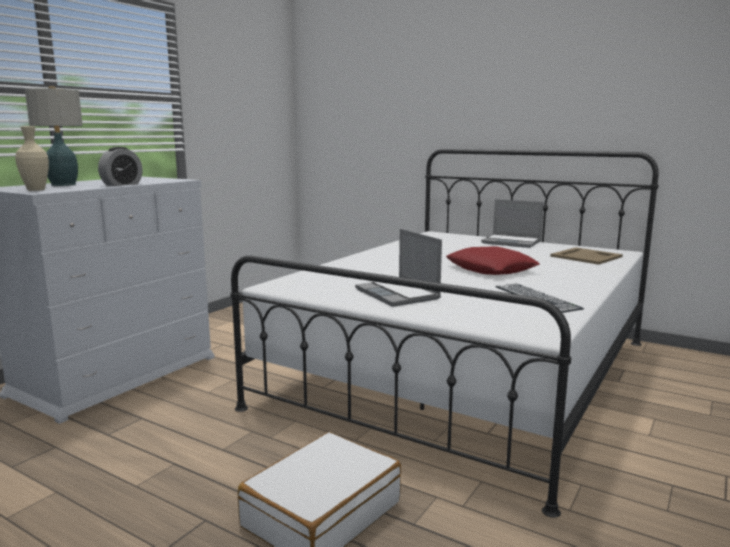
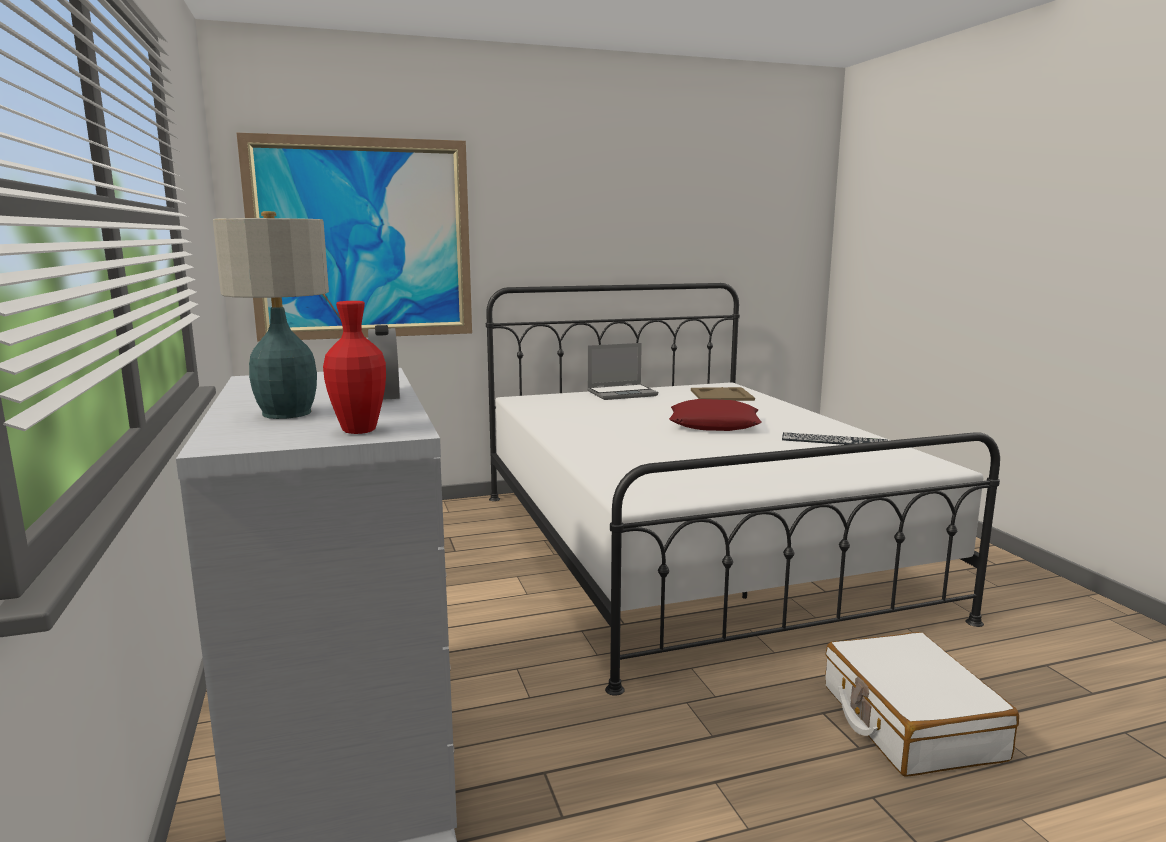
camera: 50 degrees left, 0 degrees up
beige vase [15,126,49,191] -> red vase [323,301,386,434]
laptop [355,229,442,307] -> none
none -> picture [237,133,472,342]

